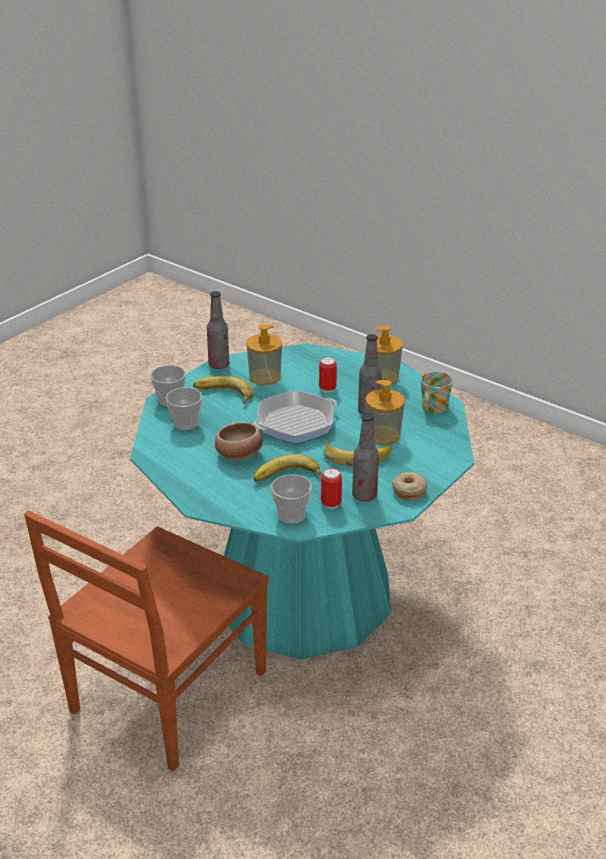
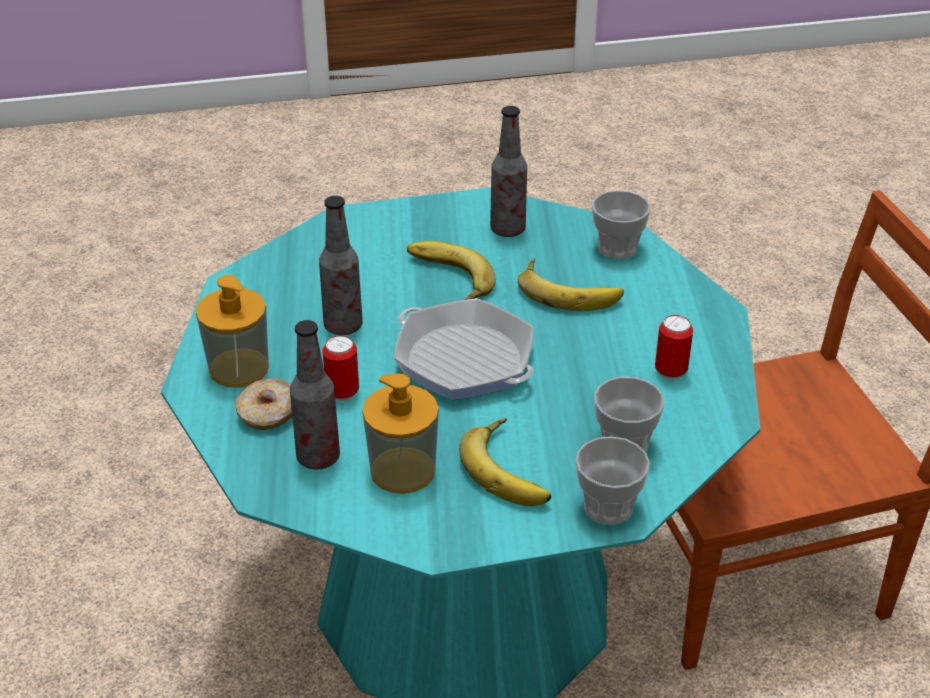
camera: 140 degrees left, 5 degrees up
bottle [207,291,229,369] -> bottle moved to [290,320,340,470]
bowl [215,421,263,460] -> none
frying pan [253,390,337,443] -> frying pan turned 150 degrees counterclockwise [394,298,534,400]
can [321,468,342,509] -> can moved to [655,315,693,380]
soap dispenser [365,380,405,446] -> none
donut [392,472,427,501] -> donut moved to [235,378,292,430]
mug [421,372,453,414] -> none

